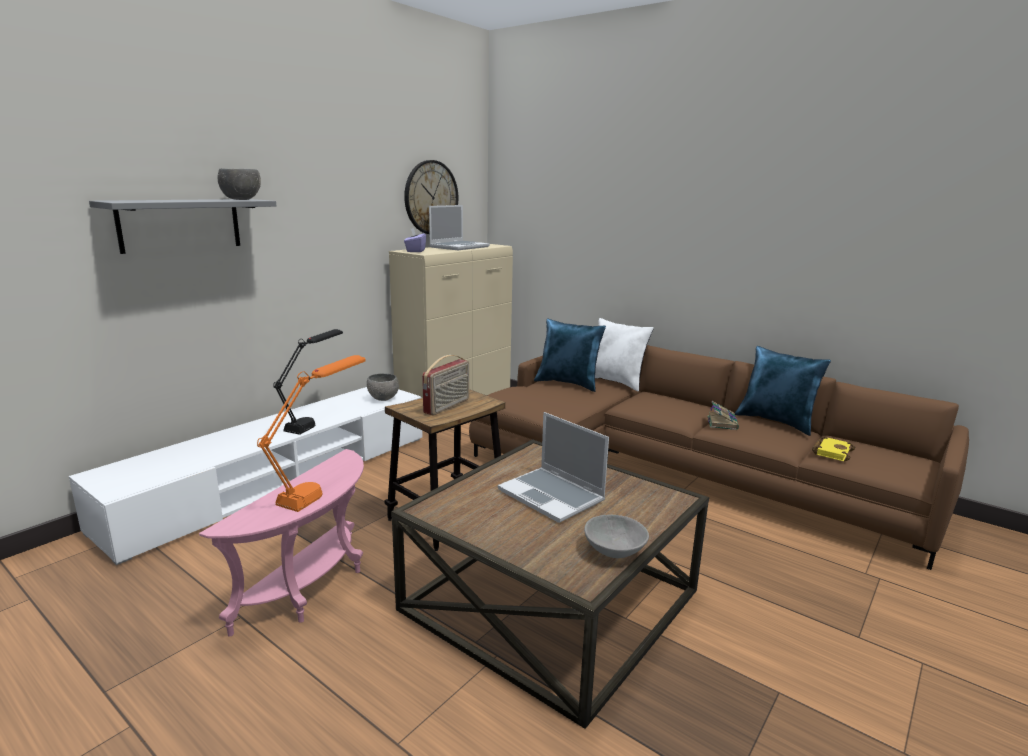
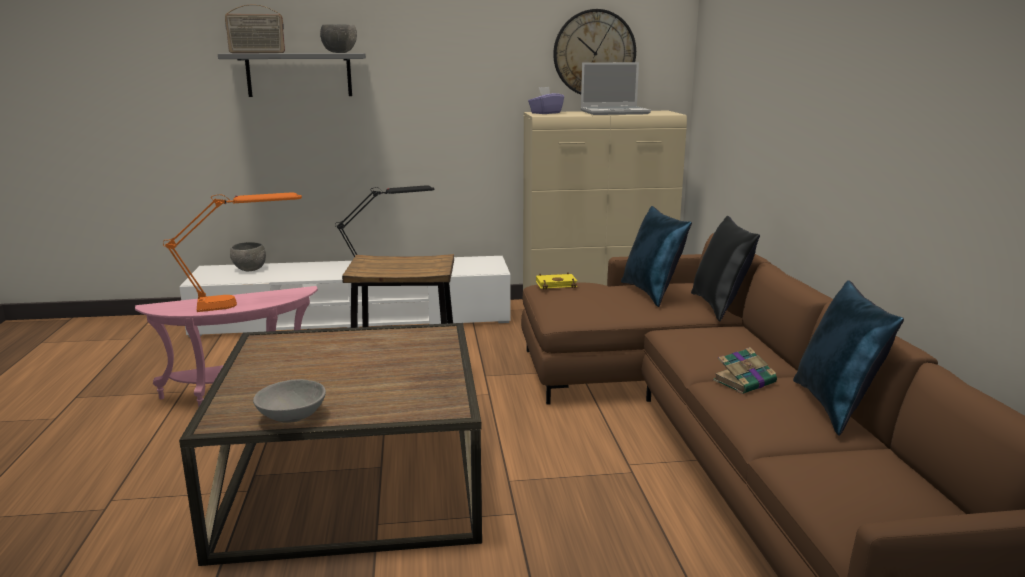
camera: 45 degrees right, 0 degrees up
grey bowl [367,373,399,401] -> grey bowl moved to [230,242,266,271]
radio [422,355,469,415] -> radio moved to [225,5,285,53]
laptop [498,412,609,523] -> none
white pillow [595,318,654,392] -> black pillow [691,216,760,321]
yellow book [812,436,855,461] -> yellow book moved to [536,272,577,289]

